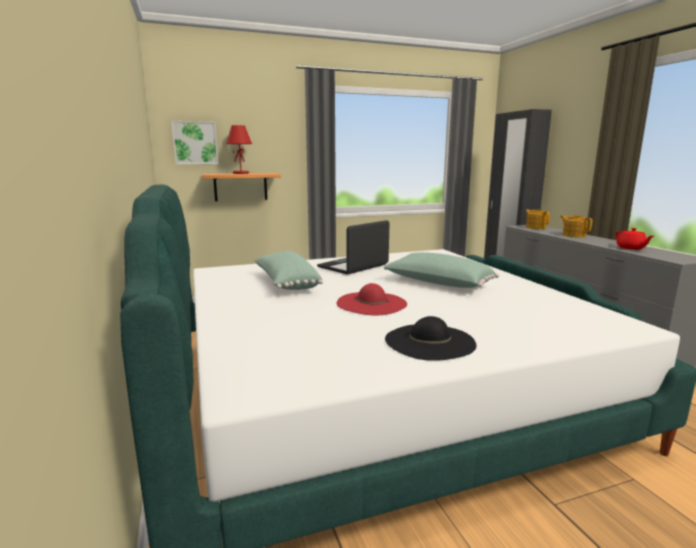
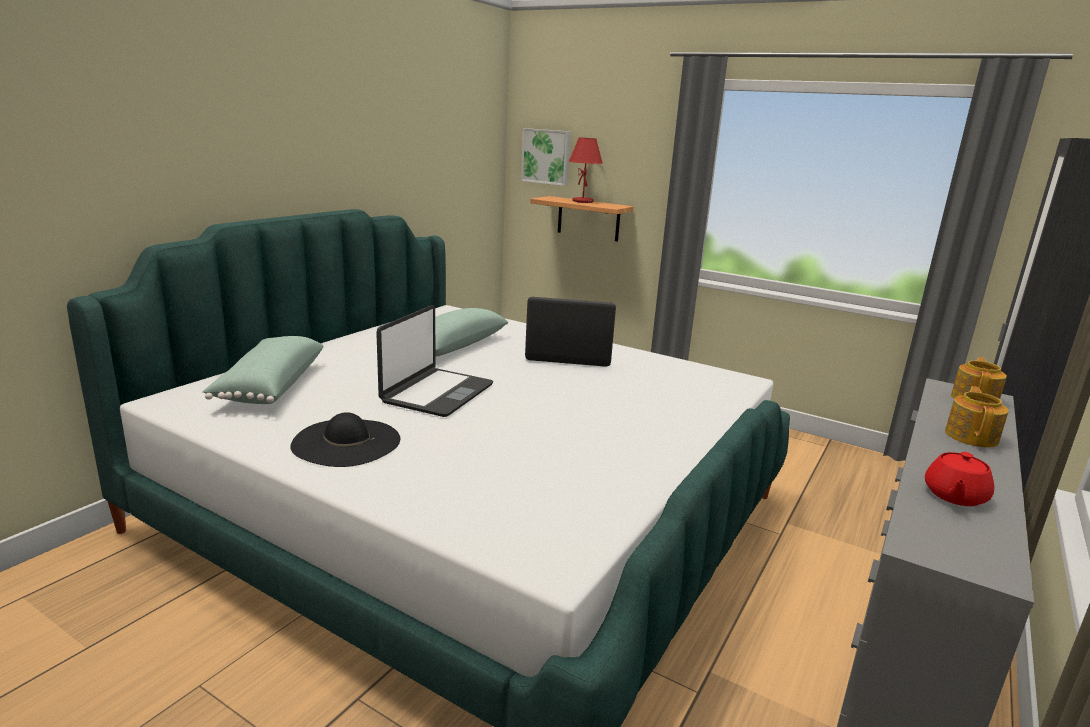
camera: 50 degrees right, 5 degrees up
red hat [337,283,407,315] -> laptop [376,305,493,417]
green pillow [384,252,499,288] -> green pillow moved to [203,336,324,404]

